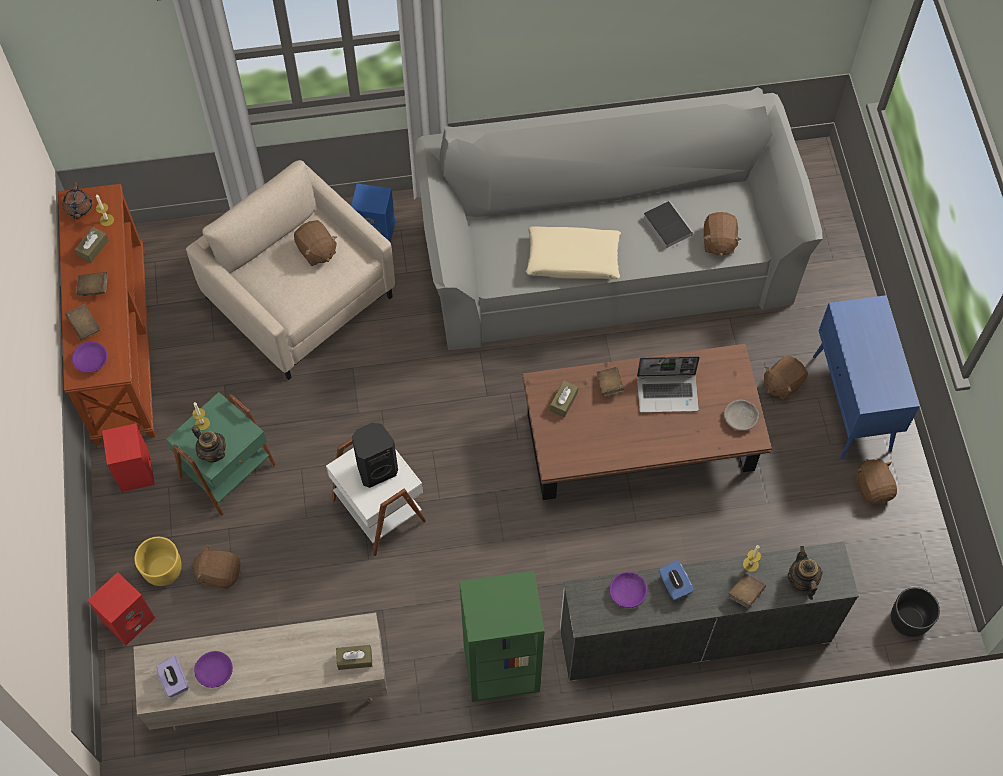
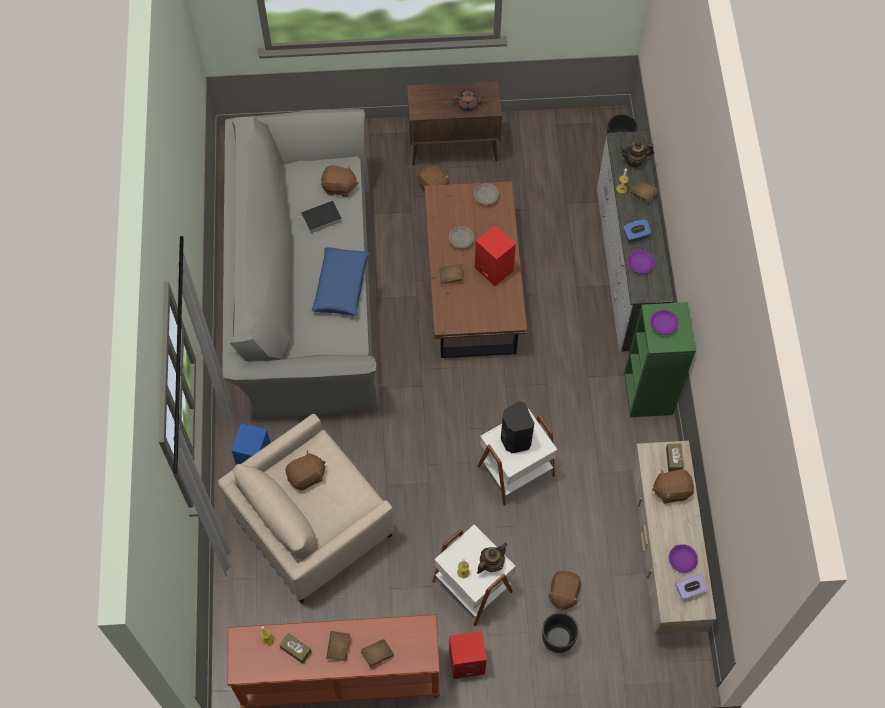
camera: 85 degrees left, 0 degrees up
brown teapot [63,182,92,219] -> brown teapot moved to [452,90,487,111]
purple bowl [72,341,107,373] -> purple bowl moved to [650,310,679,335]
red speaker [87,572,155,646] -> red speaker moved to [475,225,516,286]
yellow planter [134,537,182,586] -> black planter [542,613,578,653]
green side table [166,392,276,516] -> white side table [432,524,516,626]
beige pillow [526,226,621,279] -> blue pillow [312,247,369,316]
brown tissue box [550,380,578,417] -> none
laptop [637,356,700,413] -> grey bowl [449,226,474,249]
blue cabinet [813,295,920,459] -> brown cabinet [407,81,502,165]
brown plush toy [855,459,897,504] -> brown plush toy moved to [652,470,694,504]

